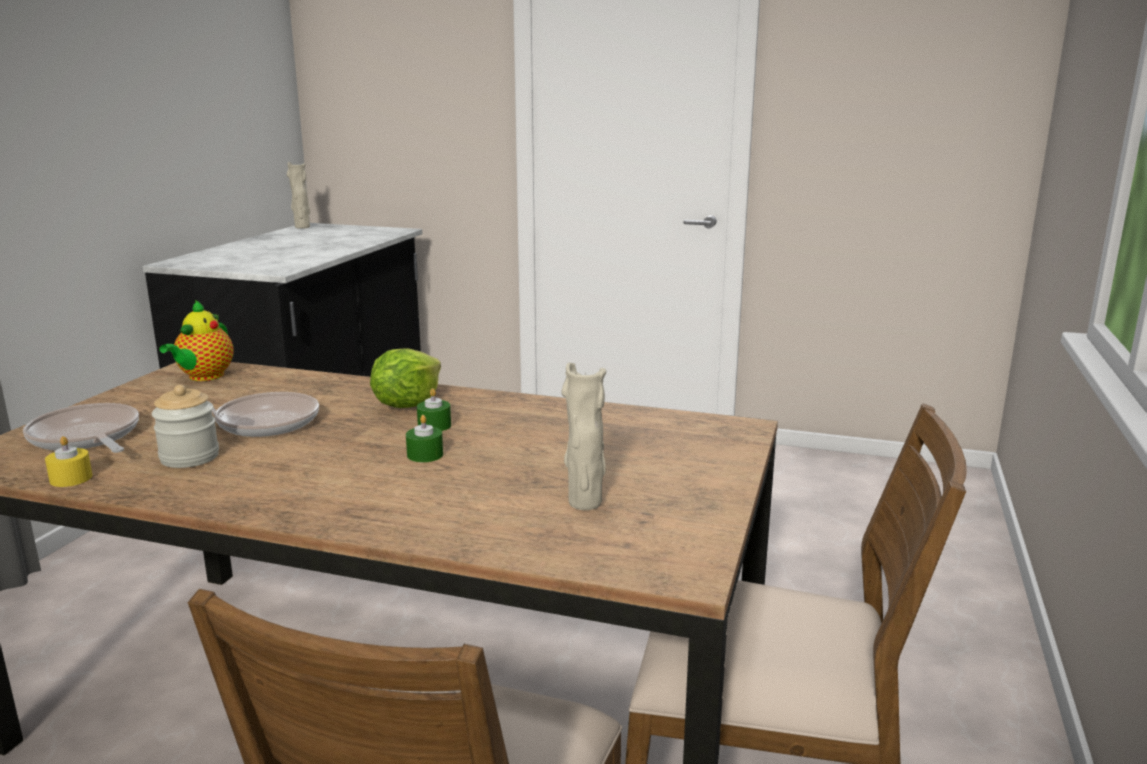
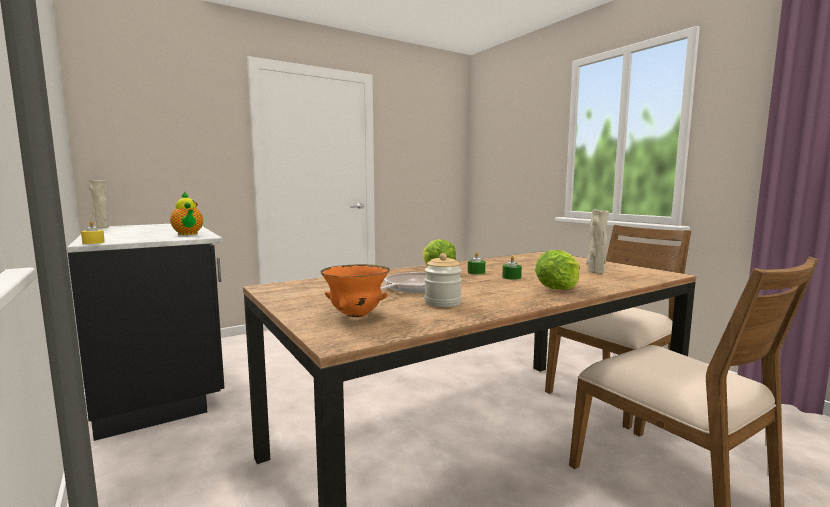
camera: 50 degrees left, 10 degrees down
frying pan [23,403,139,453] -> orange bowl [321,264,390,317]
yellow candle [45,436,92,487] -> yellow candle moved to [81,221,105,244]
teapot [159,300,234,381] -> teapot moved to [170,191,203,235]
none -> lettuce [535,250,580,290]

